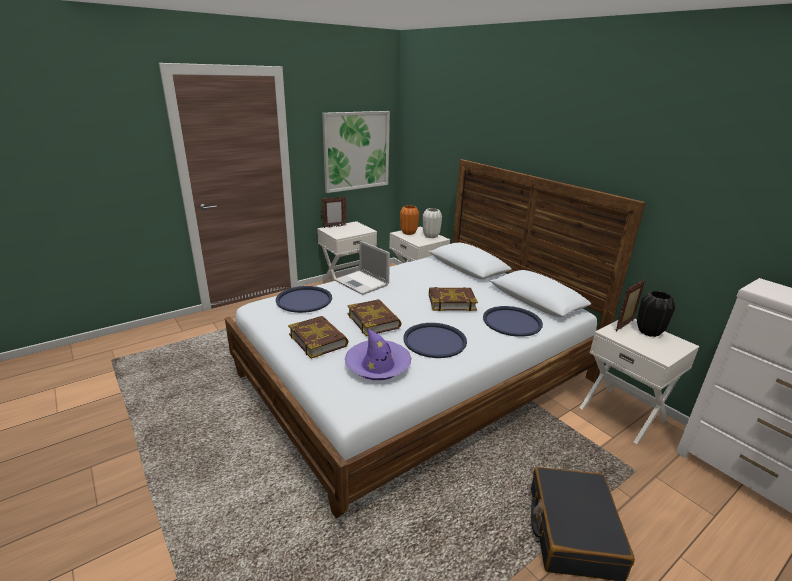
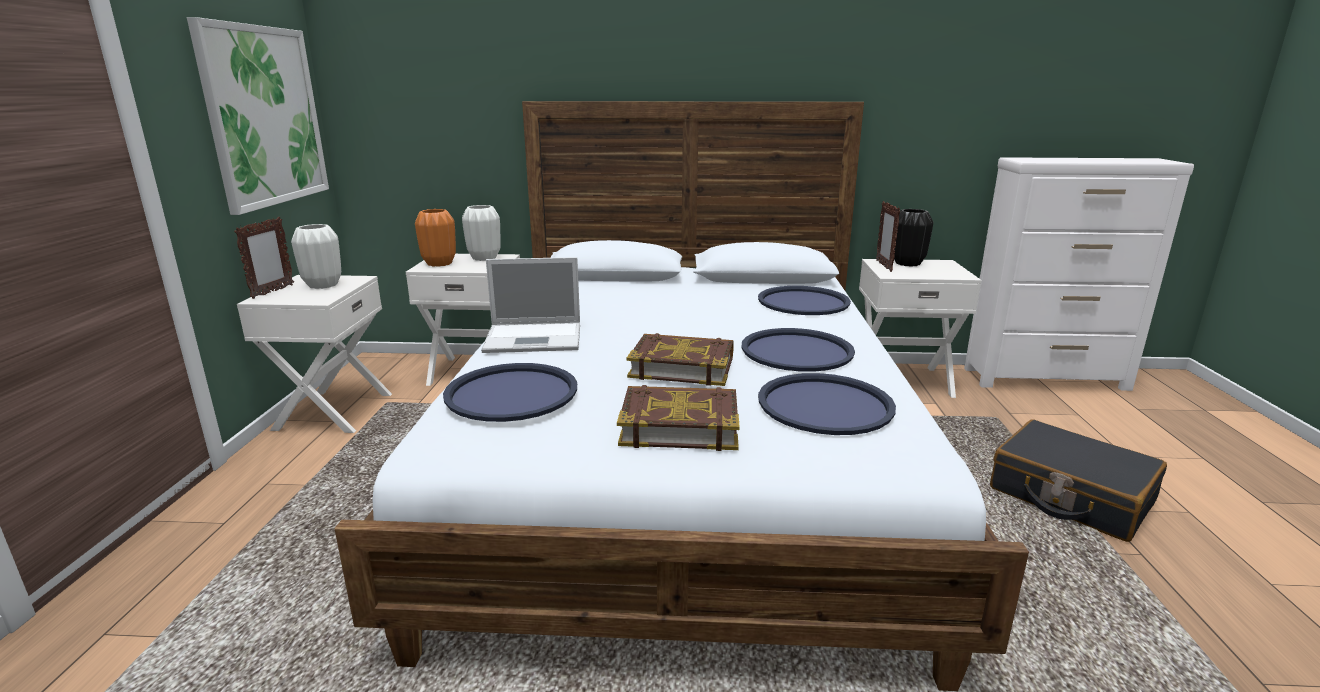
camera: 50 degrees left, 5 degrees down
purple hat [345,329,411,380] -> blue tray [758,373,896,435]
book [429,287,478,311] -> none
none -> white vase [291,224,341,289]

